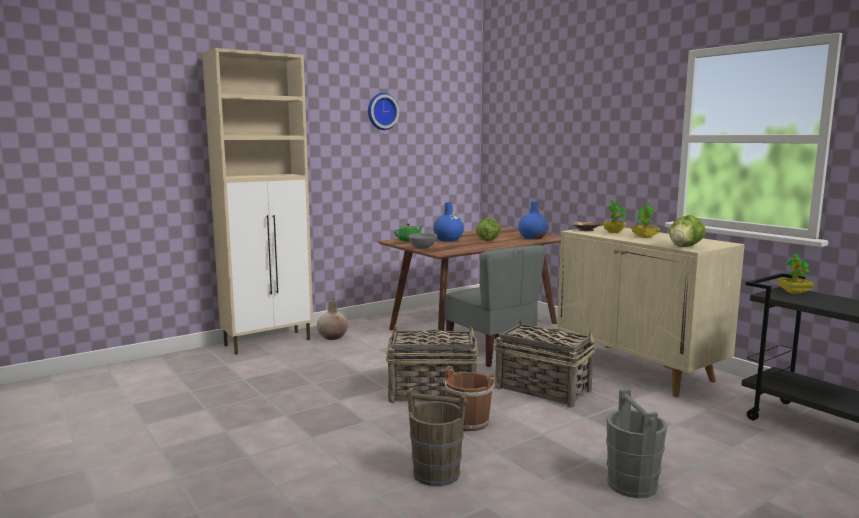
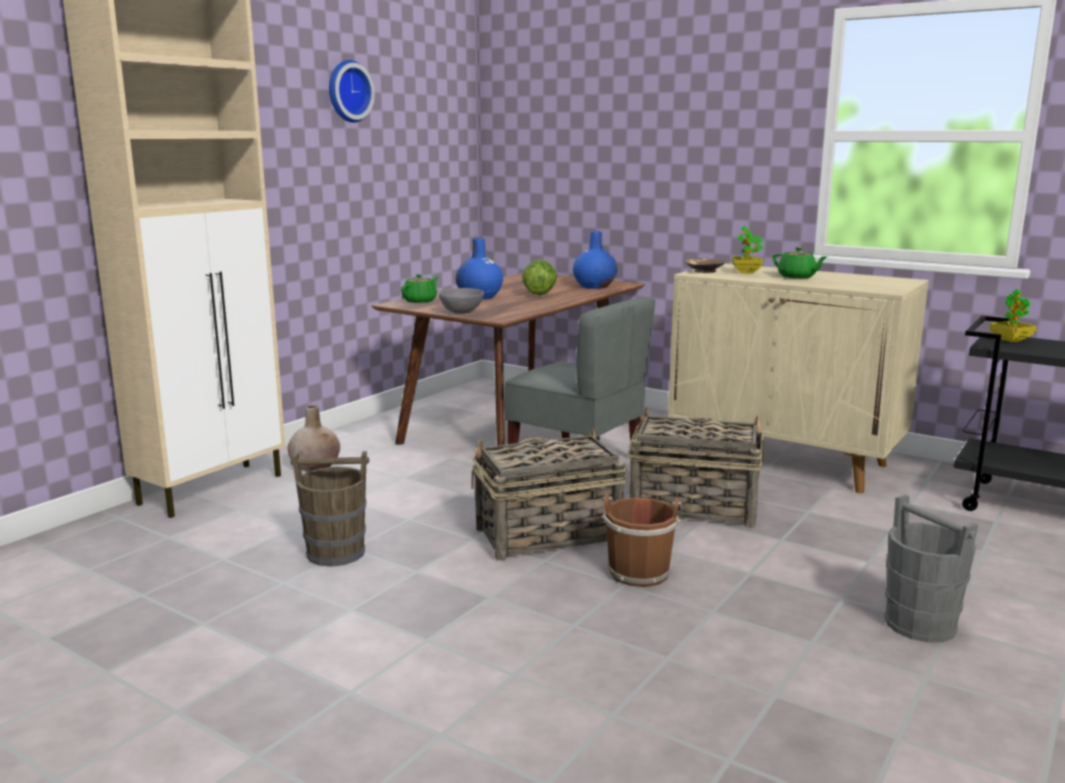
camera: 20 degrees left, 5 degrees up
brown bucket [406,387,468,486] -> brown bucket moved to [291,451,369,567]
potted plant [631,203,660,238] -> green teapot [773,247,827,279]
lettuce [669,215,706,247] -> none

